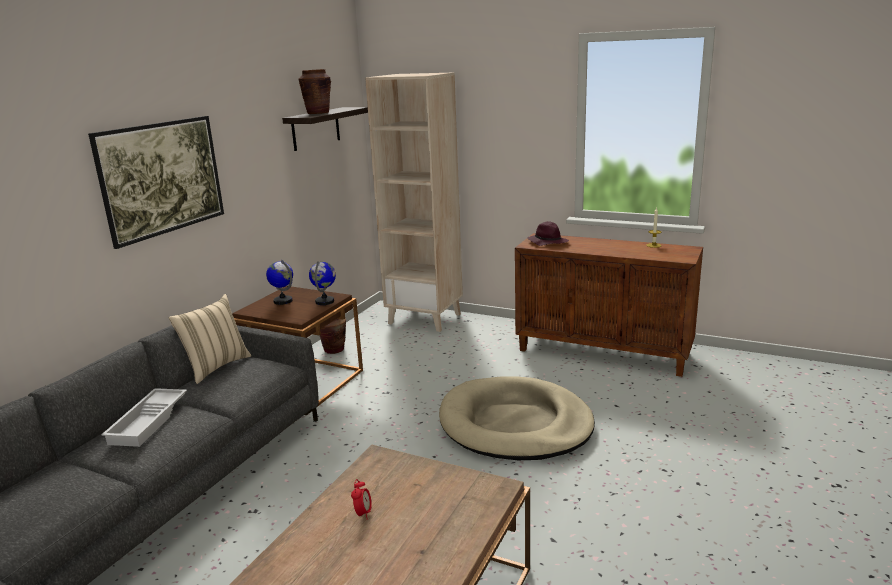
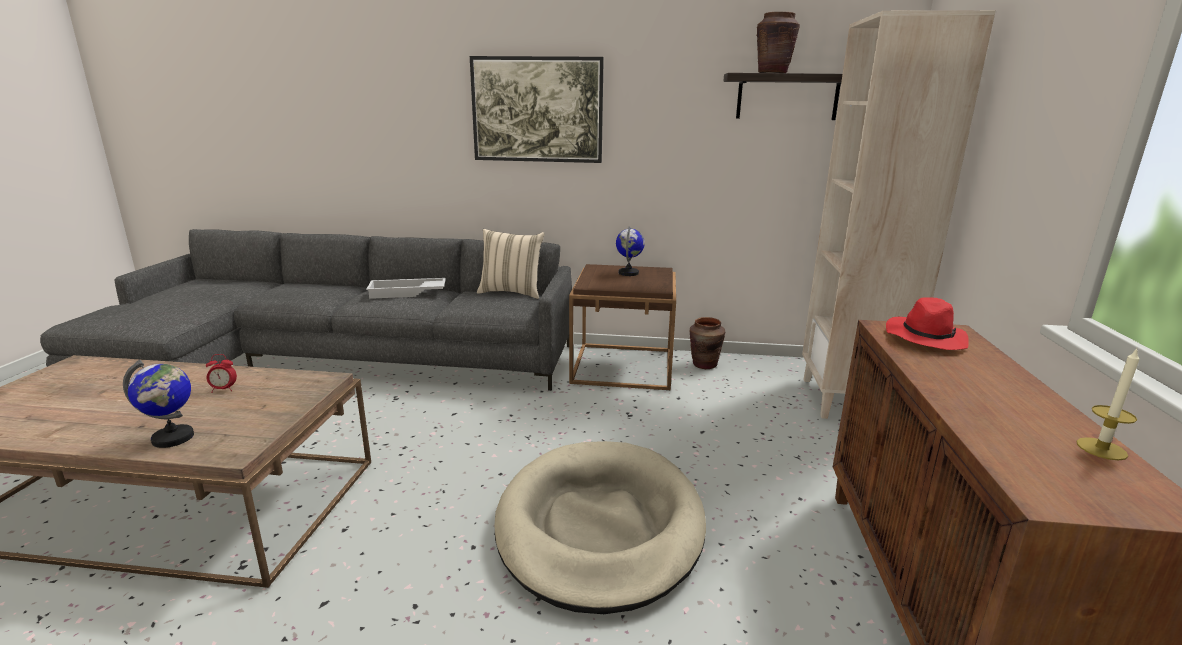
camera: 70 degrees right, 0 degrees up
globe [309,261,336,305] -> globe moved to [123,360,194,448]
purple hat [527,221,569,246] -> red hat [886,297,969,350]

